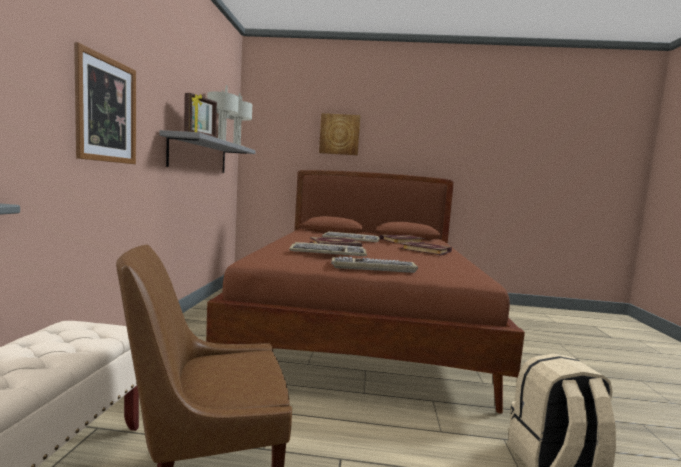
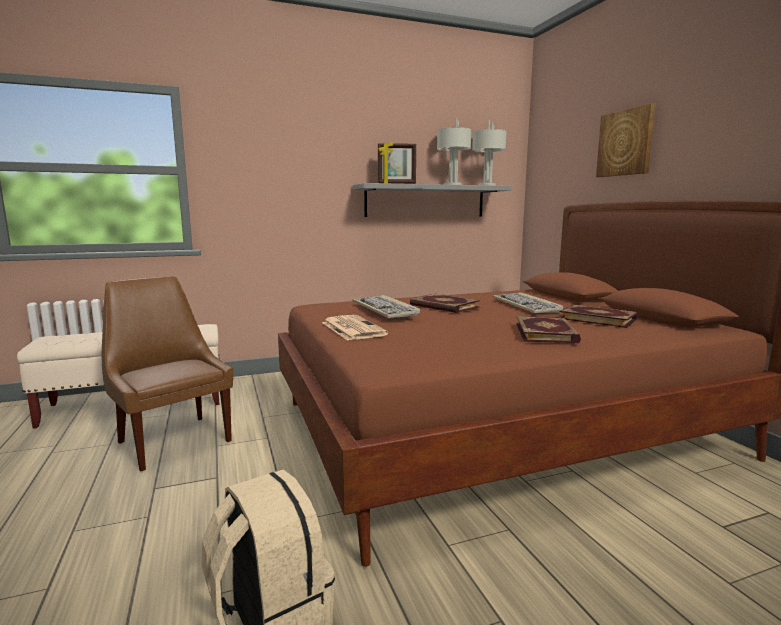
camera: 65 degrees right, 5 degrees up
picture [74,42,136,164] -> none
keyboard [331,256,418,273] -> newspaper [322,315,389,341]

